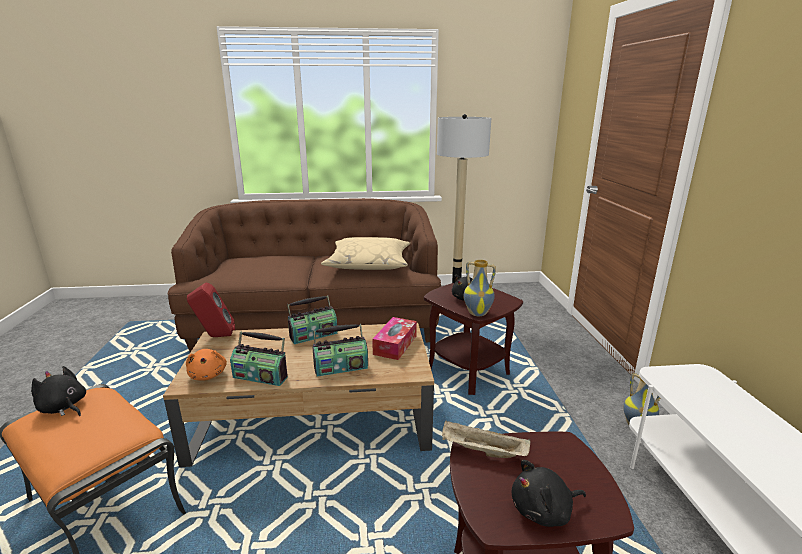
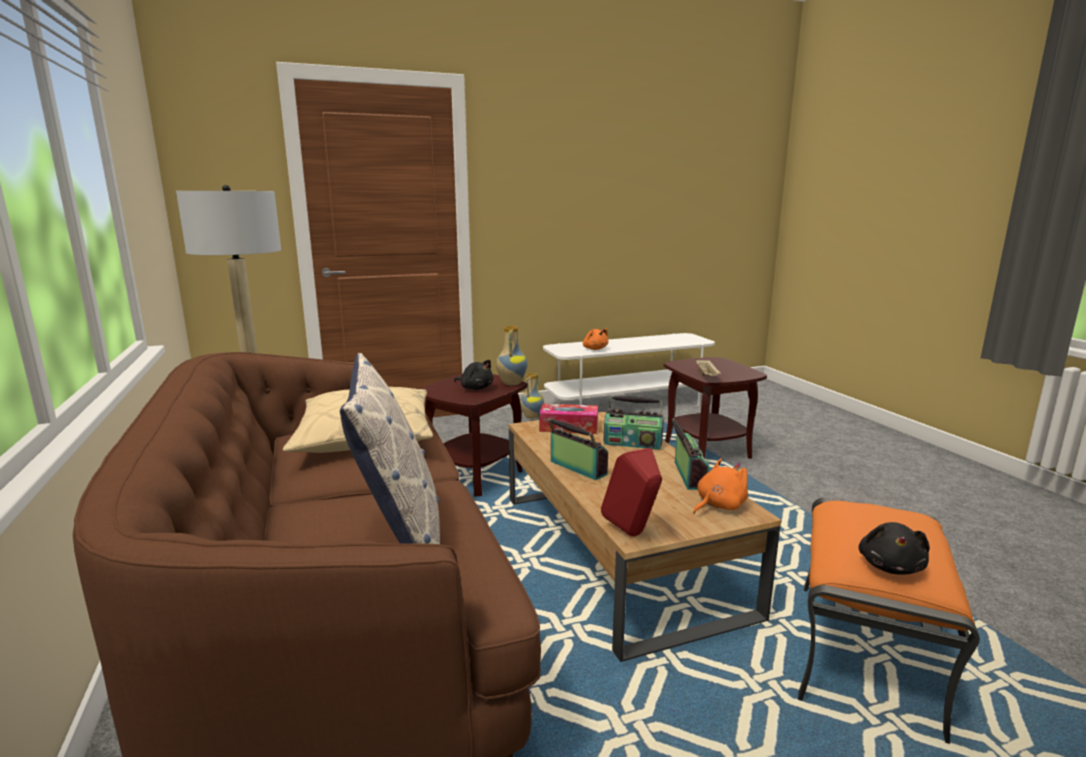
camera: 105 degrees left, 5 degrees down
radio [312,324,368,376] -> radio turned 135 degrees clockwise [604,396,664,450]
black plush toy [512,460,586,527] -> none
none -> pillow [340,353,440,544]
none -> orange plush toy [583,328,608,350]

